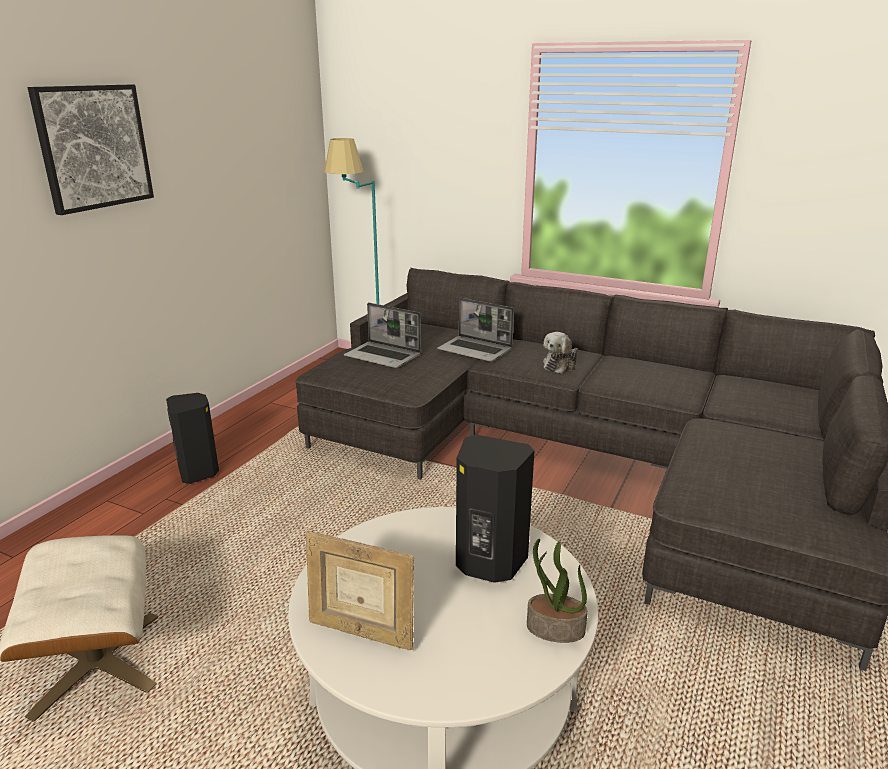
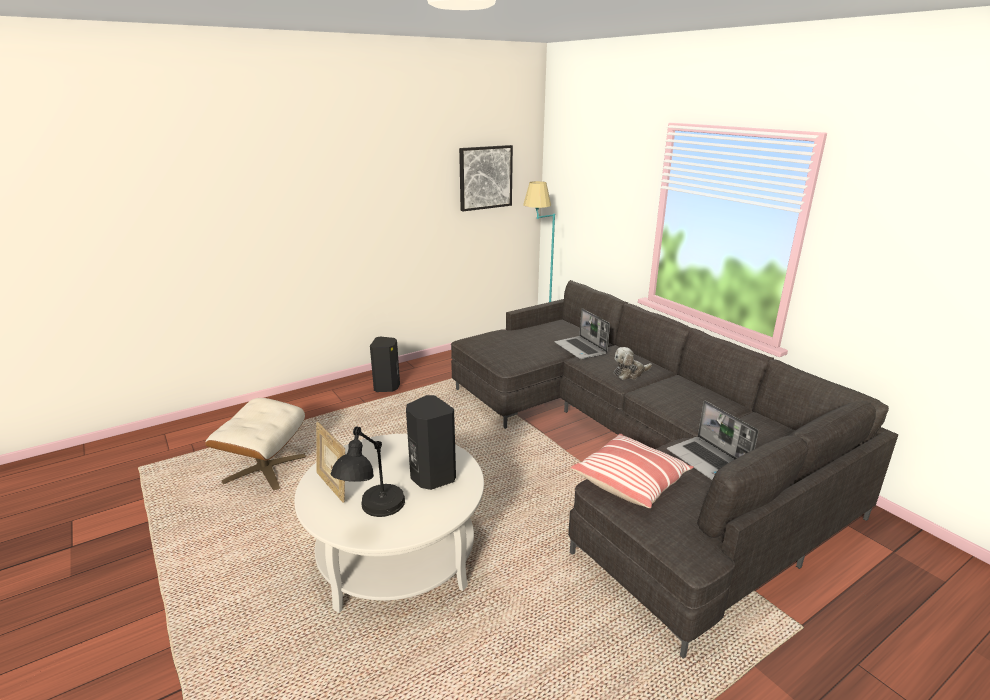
camera: 30 degrees right, 0 degrees up
picture [27,85,154,215] -> picture moved to [459,145,513,211]
laptop [344,303,421,368] -> laptop moved to [667,401,759,480]
potted plant [527,539,588,643] -> none
none -> black table lamp [330,426,405,517]
none -> pillow [571,434,694,508]

